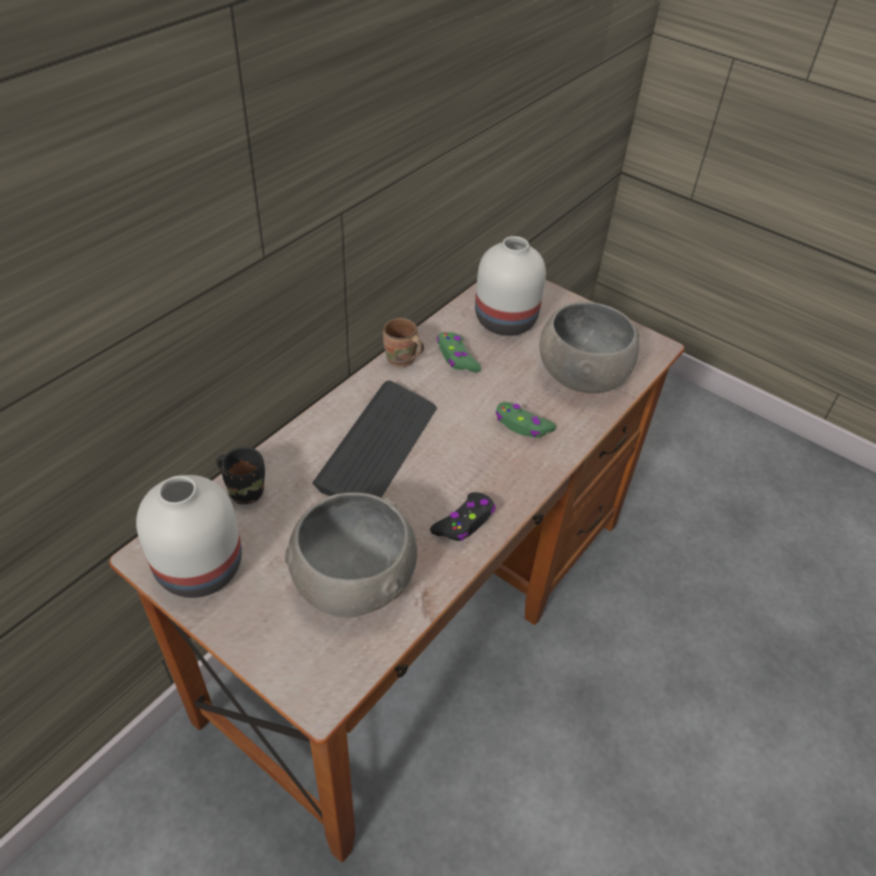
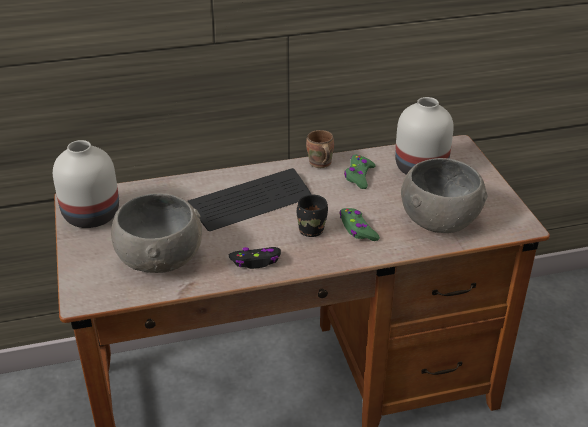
camera: 40 degrees right, 10 degrees down
black mug [216,447,265,504] -> black mug moved to [297,195,328,237]

